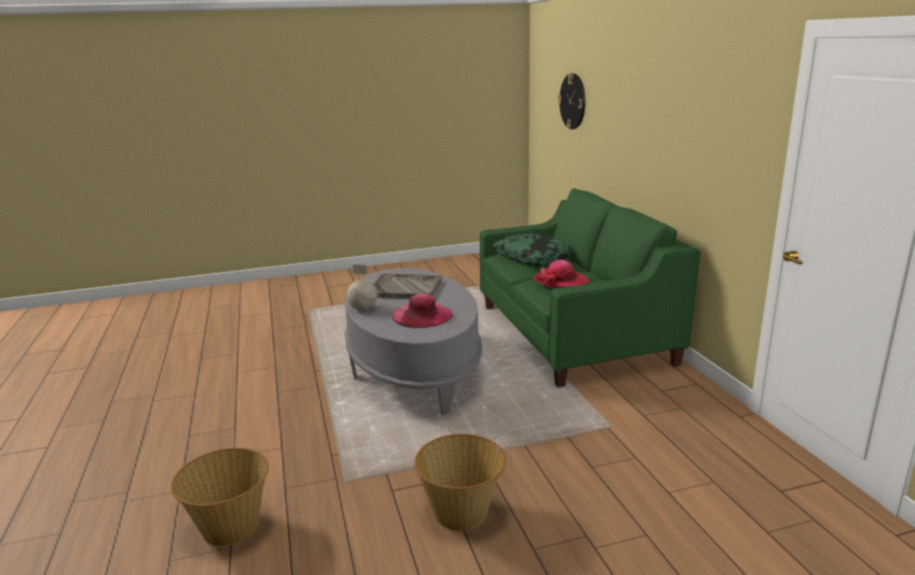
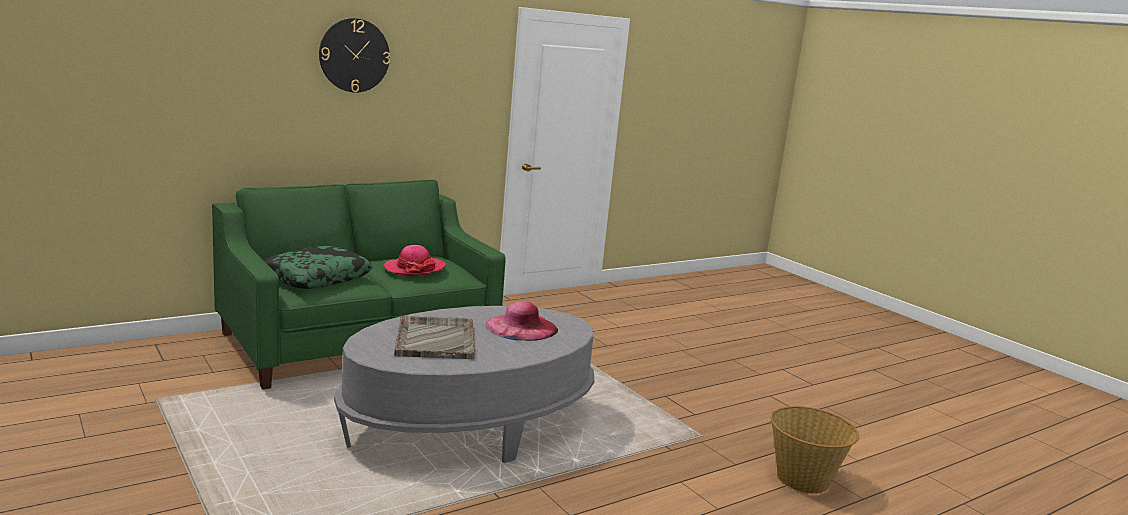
camera: 110 degrees left, 5 degrees down
globe [347,264,377,310] -> none
basket [414,434,506,531] -> none
wall clock [558,73,585,129] -> wall clock moved to [319,18,390,93]

